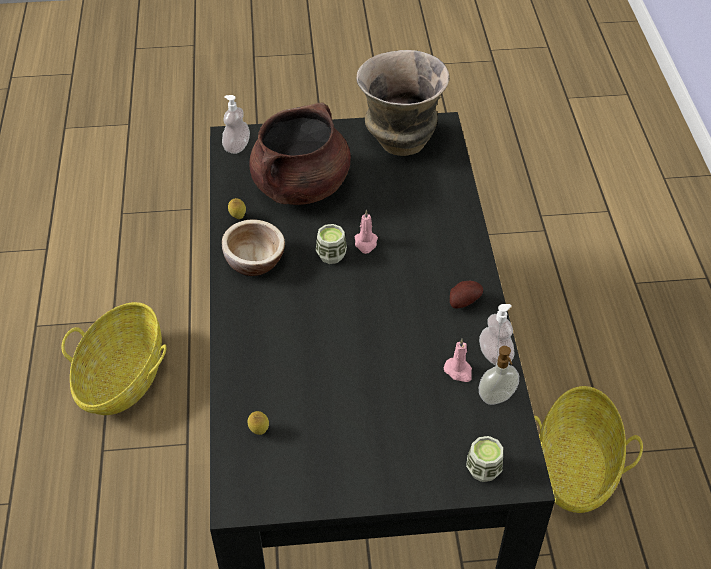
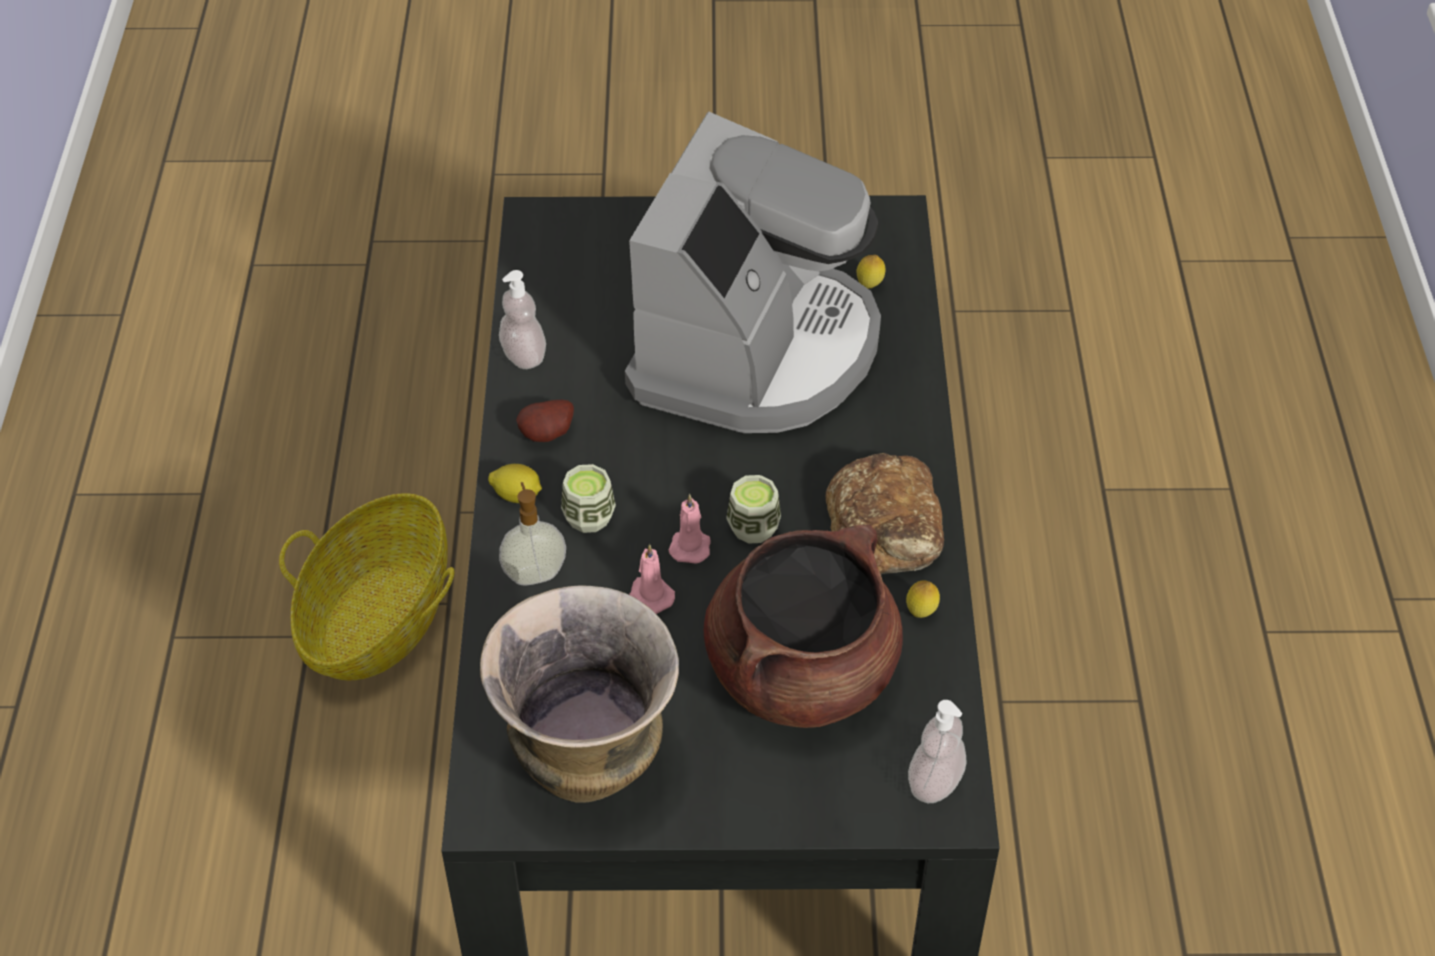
camera: 175 degrees left, 0 degrees up
basket [61,302,167,415] -> none
bowl [222,219,285,276] -> bread [826,453,944,574]
pink candle [444,339,472,382] -> pink candle moved to [629,544,675,614]
cup [466,436,503,482] -> cup moved to [561,464,616,533]
soap dispenser [479,346,519,405] -> soap dispenser moved to [499,482,566,585]
none -> lemon [488,464,542,503]
none -> coffee machine [625,112,881,433]

